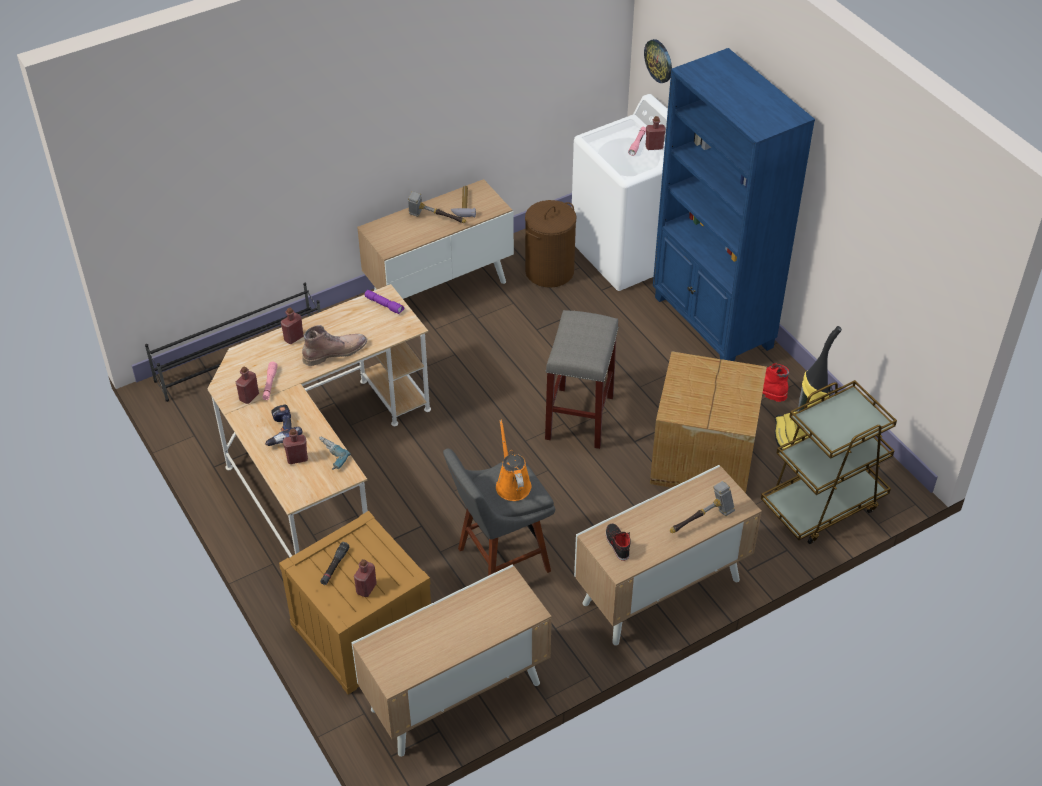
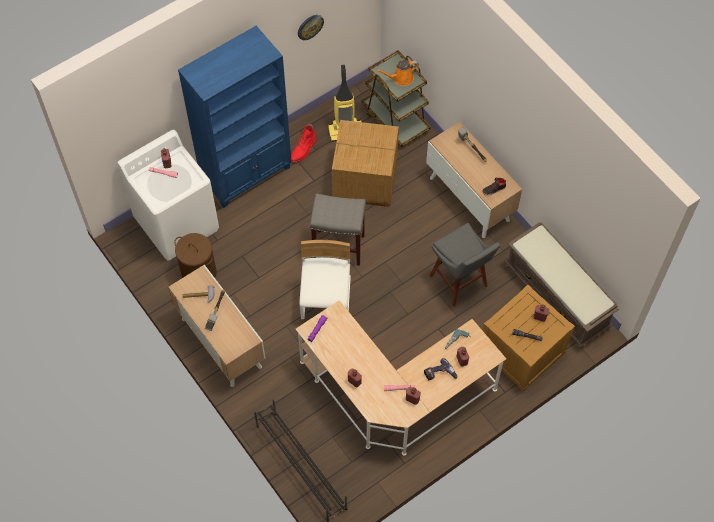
camera: 95 degrees left, 15 degrees up
brown boot [302,325,367,366] -> none
cabinet [351,564,552,757] -> brown bench [504,222,619,349]
orange watering can [496,420,532,501] -> orange watering can moved to [377,60,419,86]
wall clock [644,39,672,83] -> wall clock moved to [298,15,324,40]
none -> white chair [299,240,351,319]

